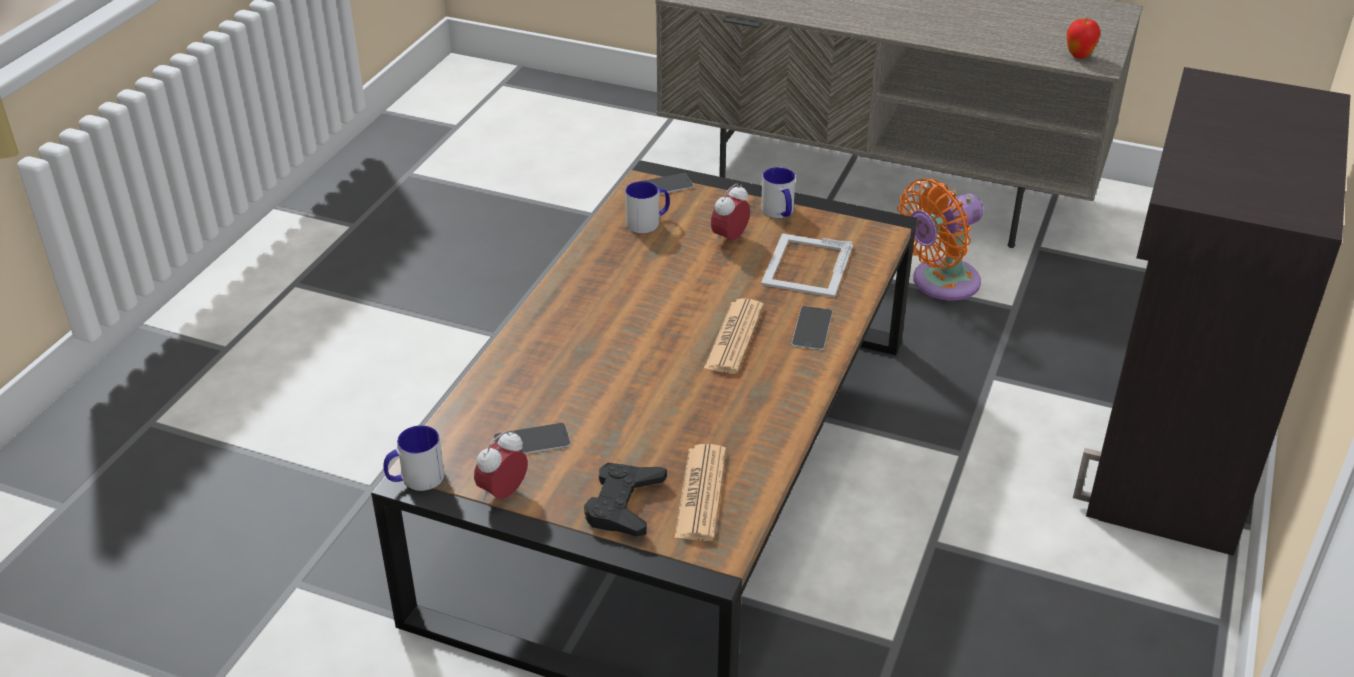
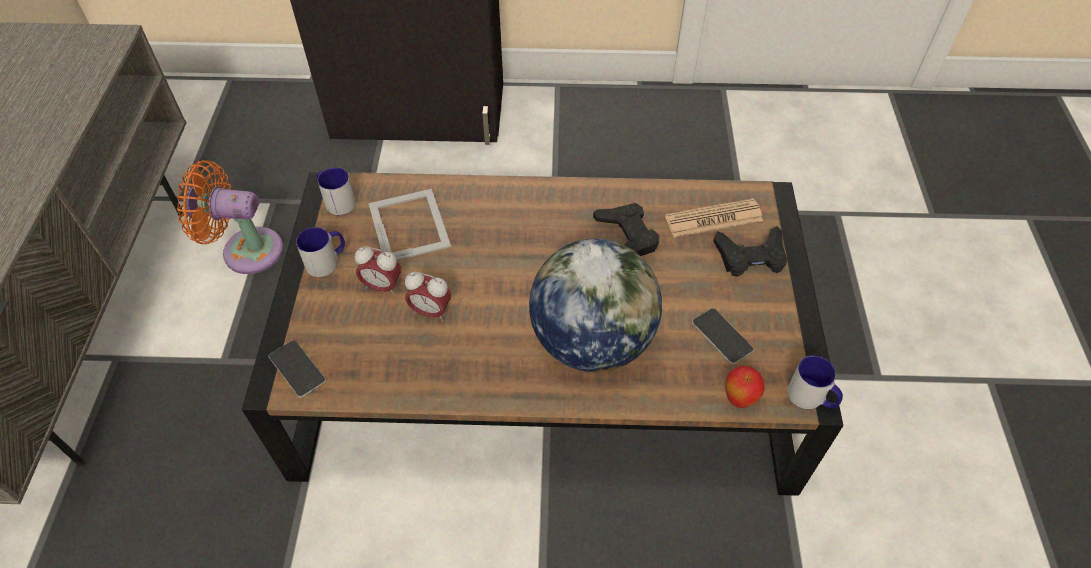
camera: 110 degrees left, 15 degrees up
alarm clock [474,431,528,501] -> alarm clock moved to [405,272,452,321]
mug [625,181,670,233] -> mug moved to [317,167,356,215]
newspaper [704,298,764,374] -> none
picture frame [761,233,853,298] -> picture frame turned 105 degrees counterclockwise [369,189,451,260]
phone [792,306,832,350] -> none
orange fan [897,179,984,300] -> orange fan turned 150 degrees clockwise [177,160,283,274]
apple [1067,19,1100,59] -> apple moved to [725,366,765,408]
none -> globe [529,239,662,372]
none -> black game controller [593,203,659,256]

